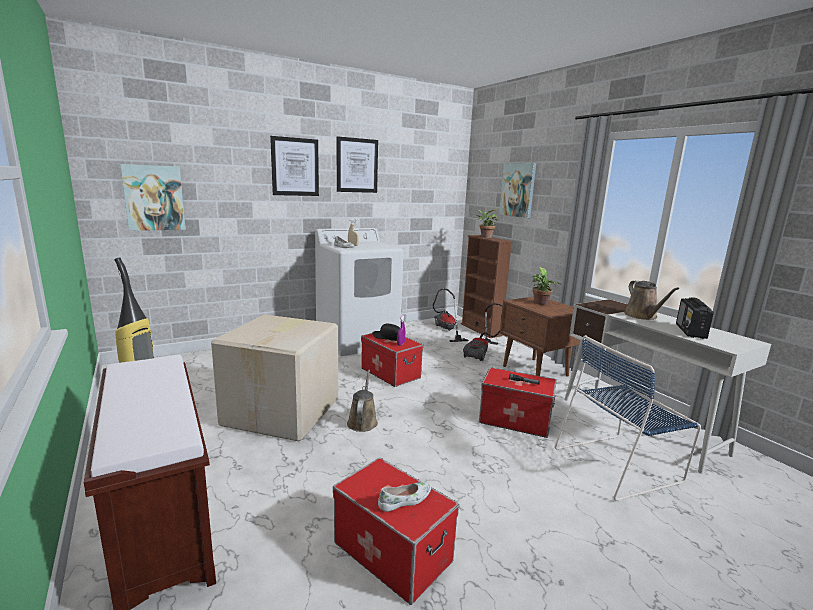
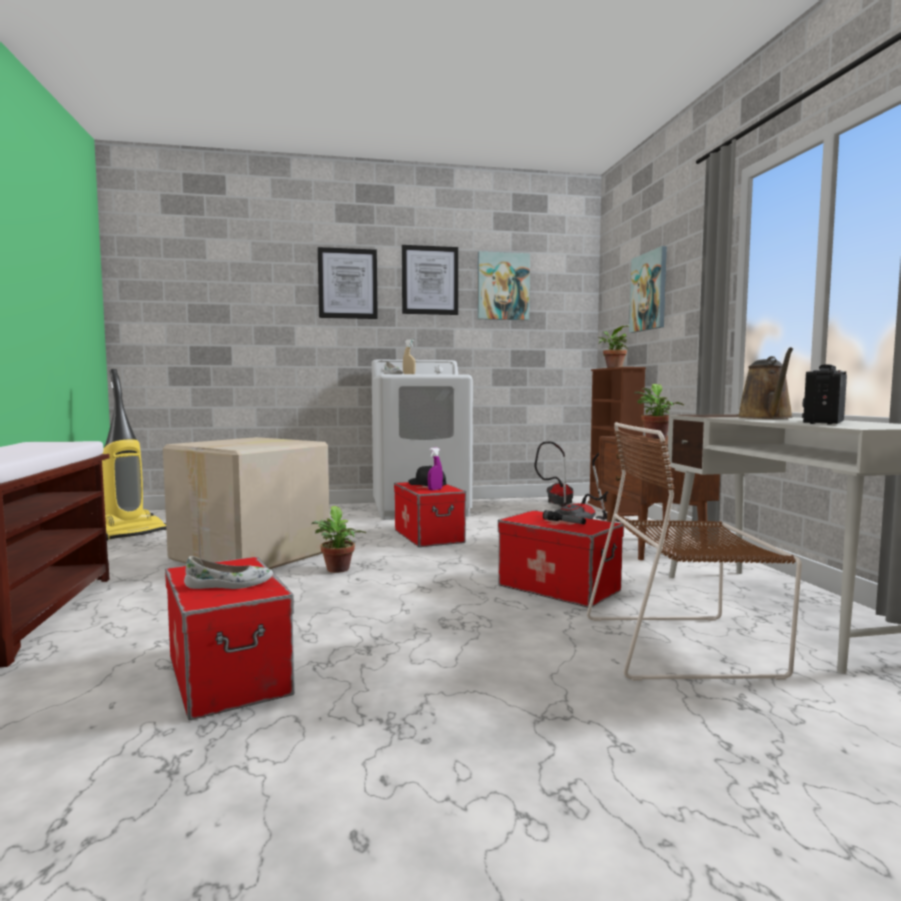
camera: 20 degrees right, 10 degrees down
picture [120,164,186,231] -> picture moved to [478,251,530,320]
brown watering can [347,370,378,432] -> potted plant [311,506,366,573]
blue chair [555,335,701,502] -> brown chair [587,422,802,681]

